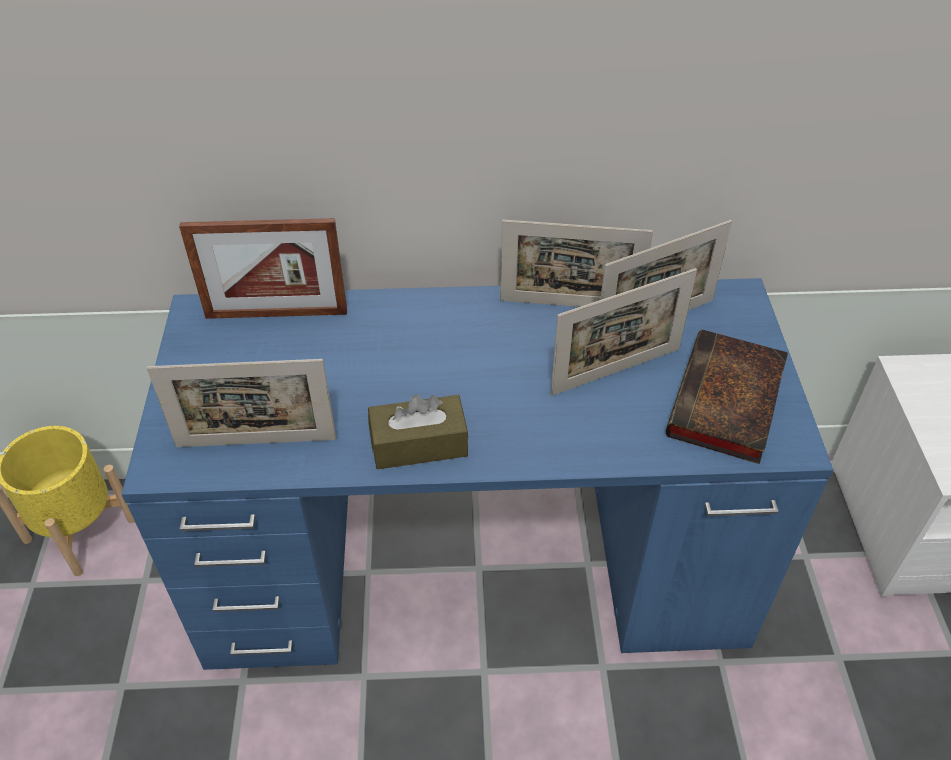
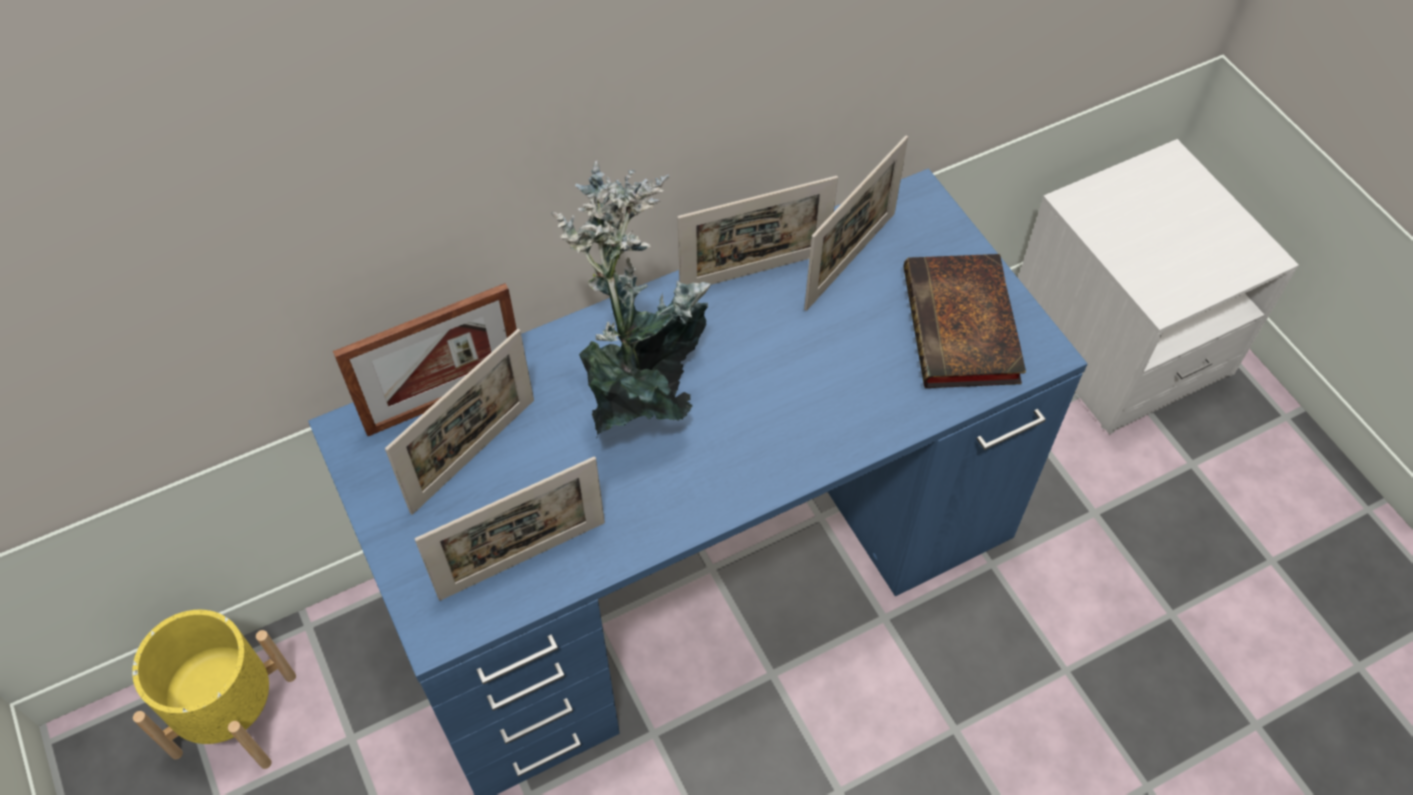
camera: 25 degrees left, 10 degrees up
brown tissue box [368,395,468,470] -> none
picture frame [551,268,697,396] -> picture frame moved to [385,329,534,515]
none -> potted plant [551,161,711,436]

